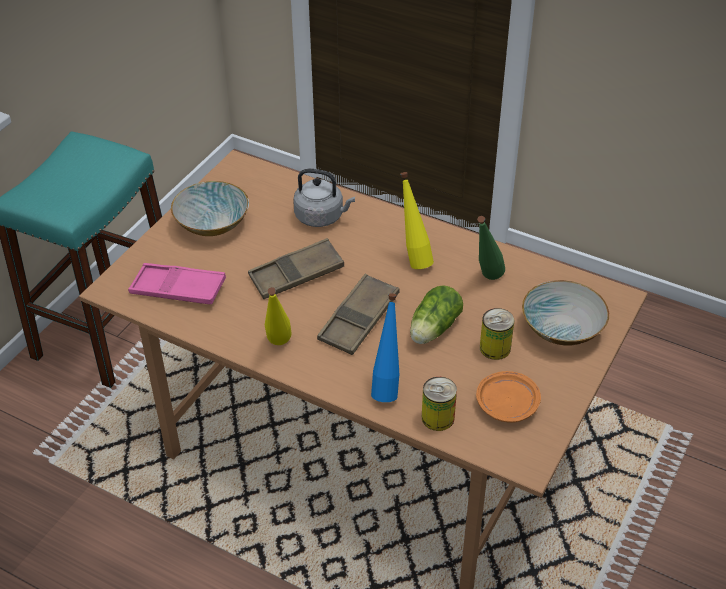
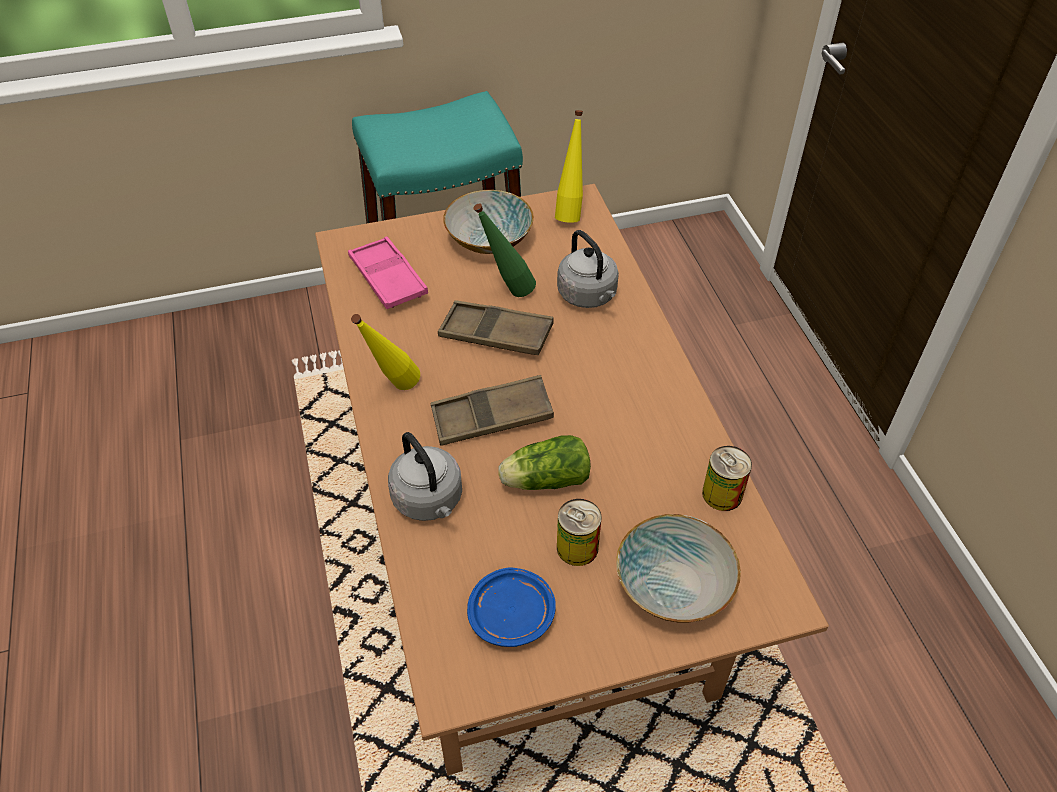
camera: 45 degrees right, 5 degrees up
blue bottle [371,293,399,402] -> grey kettle [388,432,462,521]
yellow bottle [400,172,434,269] -> yellow bottle moved to [555,110,583,223]
can [422,377,457,431] -> can moved to [702,446,752,511]
orange plate [476,371,541,423] -> blue plate [467,568,556,647]
green bottle [477,216,505,280] -> green bottle moved to [473,203,536,297]

